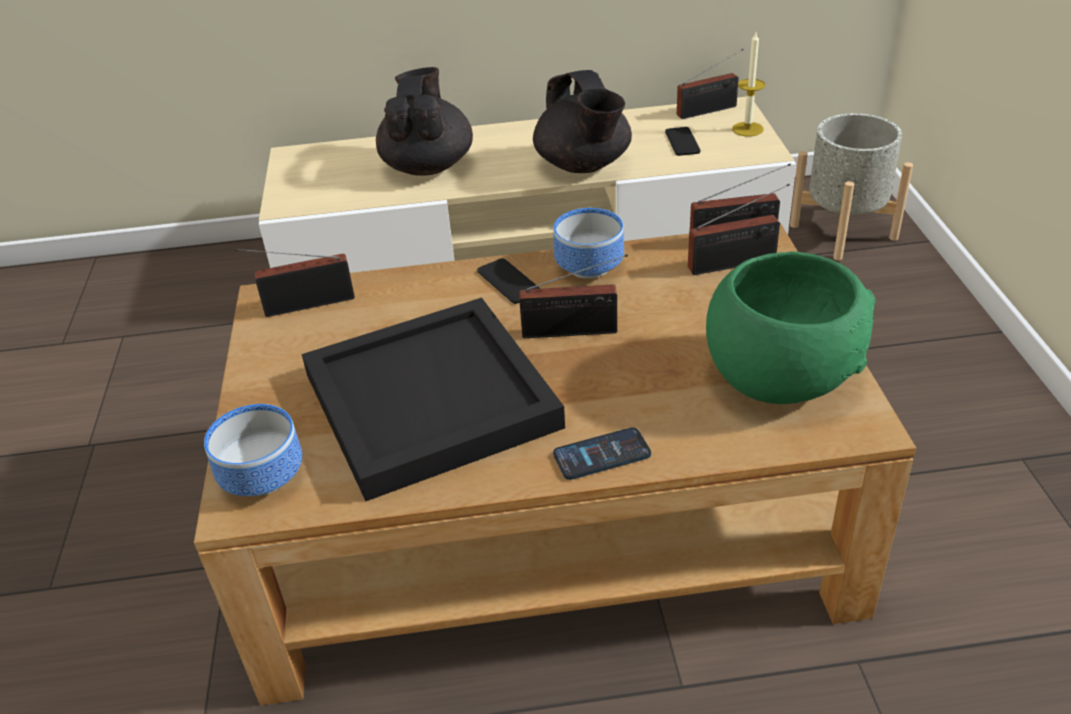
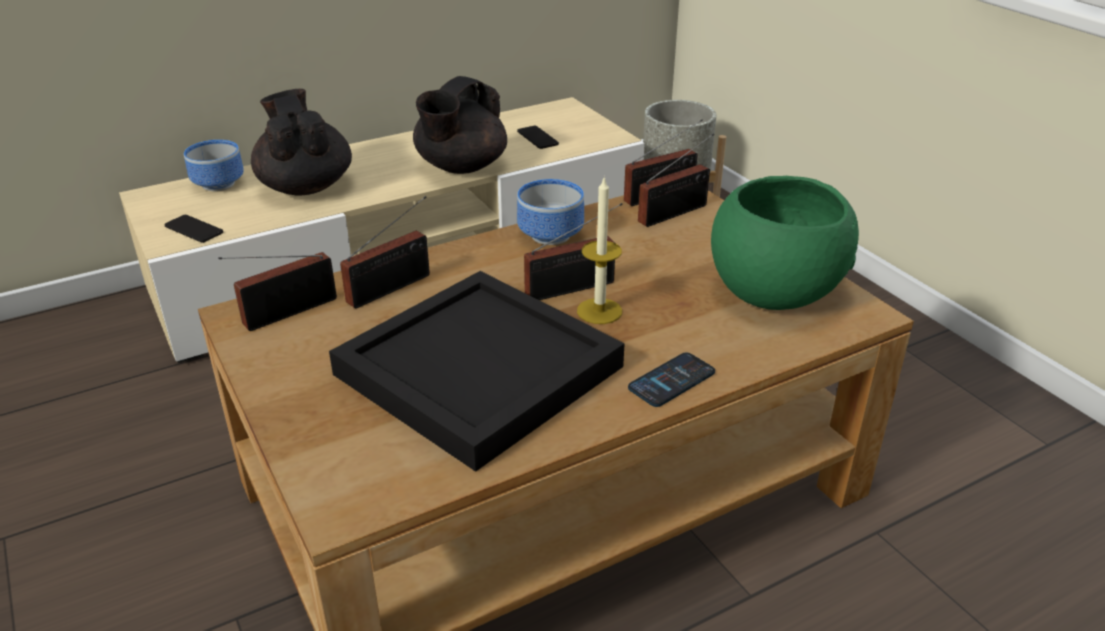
camera: 25 degrees left, 5 degrees down
bowl [204,404,302,496] -> bowl moved to [184,140,244,191]
phone [477,258,540,304] -> phone moved to [165,215,223,243]
black teapot [533,70,632,173] -> black teapot turned 75 degrees clockwise [413,76,507,174]
radio [677,49,744,119] -> radio moved to [340,196,430,309]
candle [732,32,765,137] -> candle moved to [577,176,622,324]

